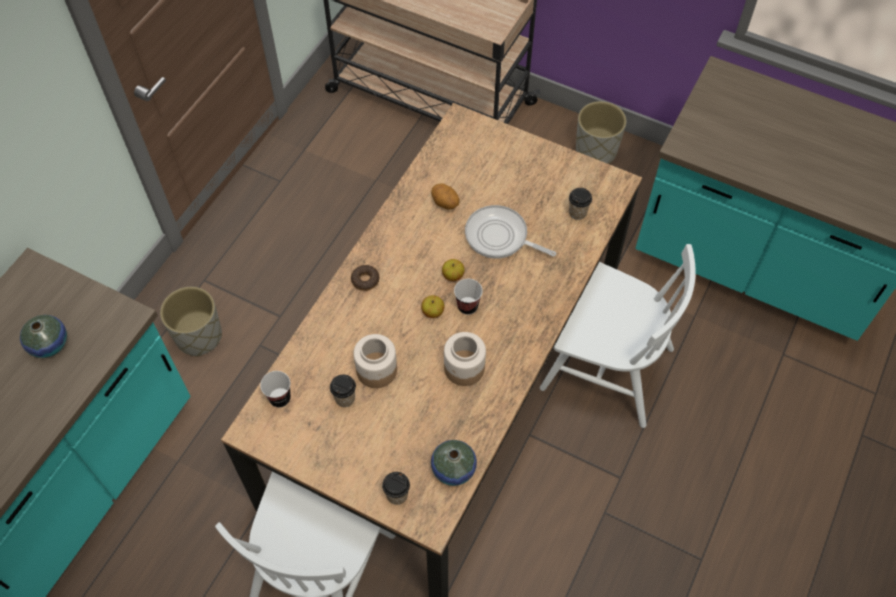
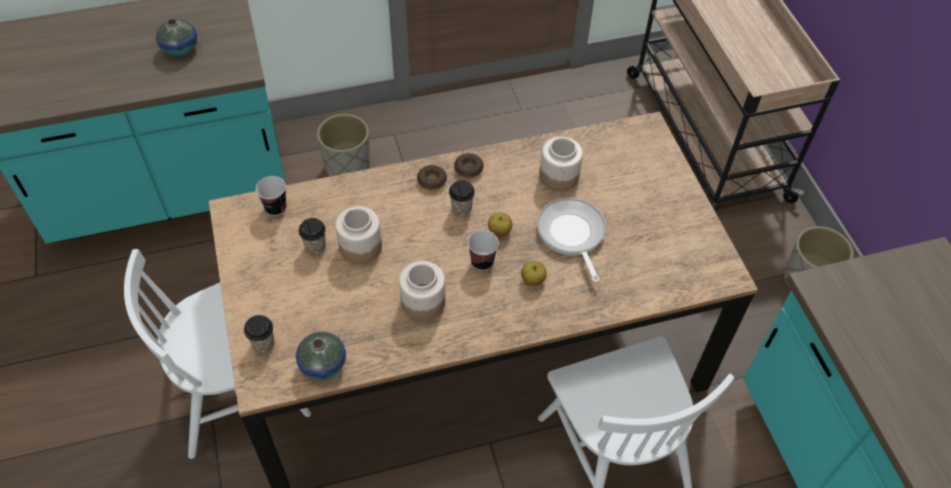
camera: 45 degrees right, 5 degrees down
apple [421,295,444,318] -> apple moved to [521,261,547,286]
potato [431,183,460,210] -> jar [539,137,583,192]
cup [569,188,592,220] -> cup moved to [449,180,475,216]
none -> donut [454,153,483,178]

